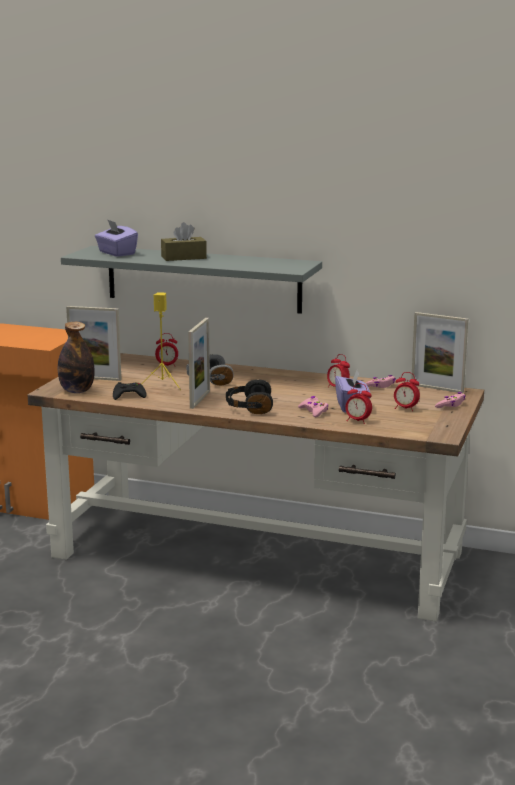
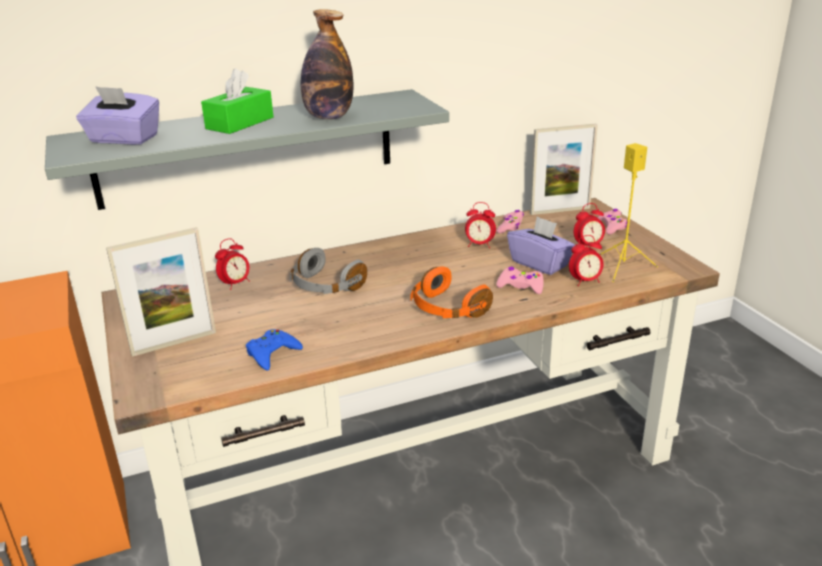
camera: 40 degrees left, 10 degrees up
bottle [58,322,95,393] -> bottle moved to [300,9,353,119]
black game controller [113,382,146,400] -> blue game controller [246,329,303,371]
yellow speaker [141,292,181,390] -> yellow speaker moved to [599,143,658,282]
brown tissue box [161,222,207,261] -> green tissue box [201,68,274,134]
picture frame [188,318,210,409] -> none
black headphones [226,379,273,414] -> orange headphones [411,267,493,318]

